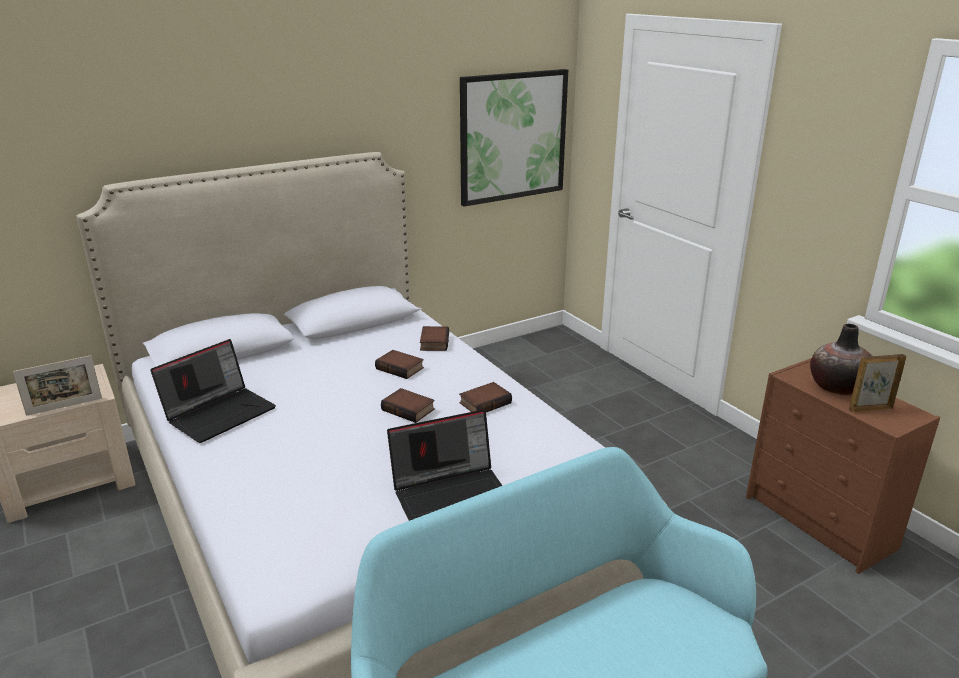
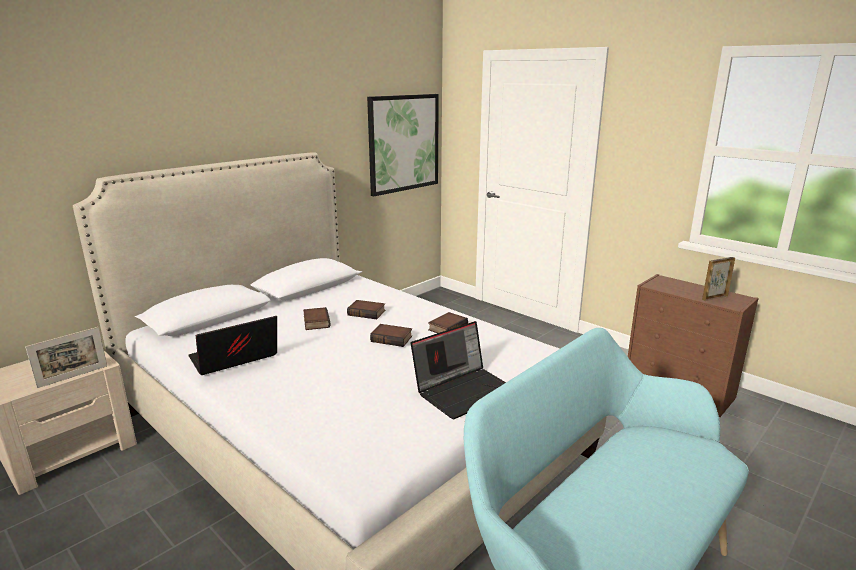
camera: 15 degrees left, 5 degrees down
laptop [150,339,276,443] -> laptop turned 150 degrees counterclockwise [188,316,277,375]
book [420,326,449,351] -> book moved to [303,307,330,330]
vase [810,324,872,395] -> none

